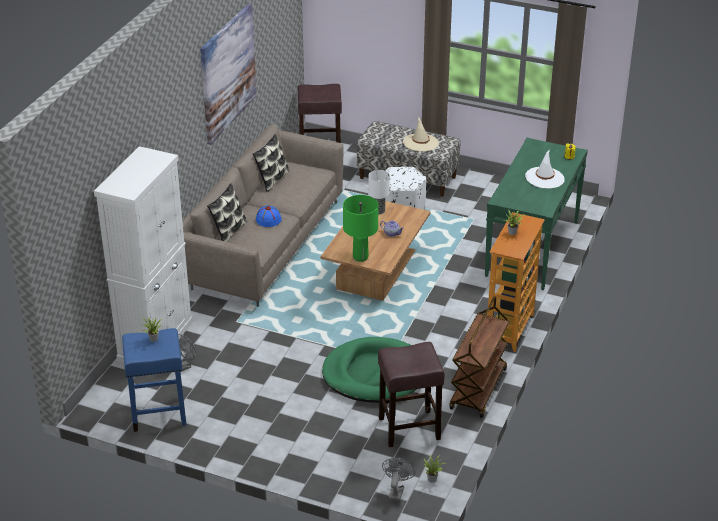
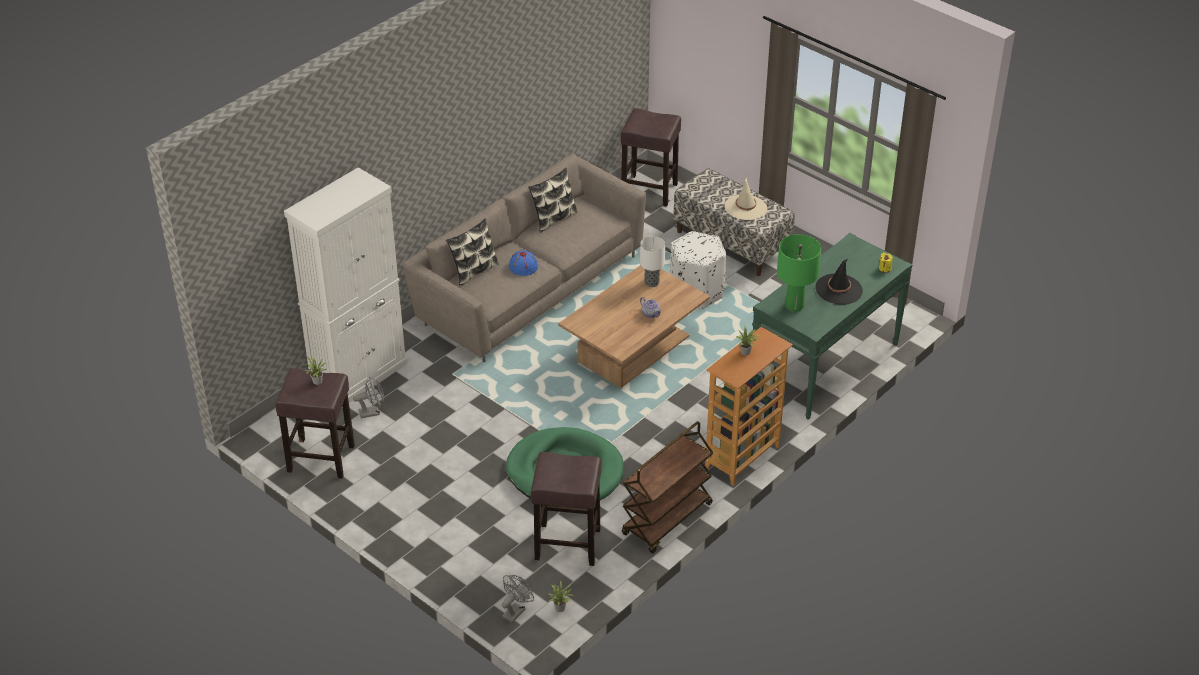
camera: 20 degrees right, 5 degrees up
blue stool [122,328,187,432] -> brown stool [275,368,355,478]
picture [200,4,257,145] -> none
green table lamp [343,195,378,262] -> green table lamp moved to [777,234,821,312]
white hat [525,150,565,189] -> black hat [815,259,863,305]

